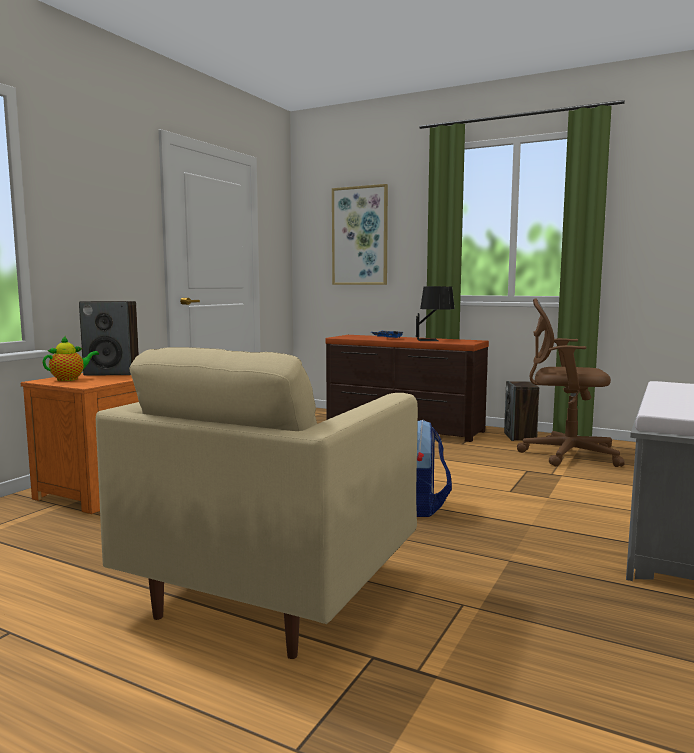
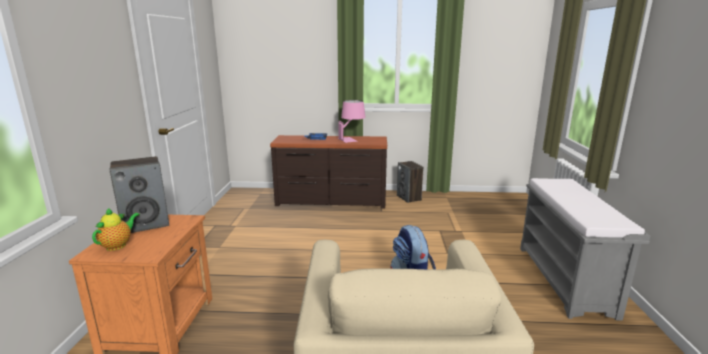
camera: 25 degrees left, 10 degrees up
picture [332,184,388,285] -> none
black table lamp [416,286,455,341] -> pink table lamp [338,100,366,143]
brown office chair [517,298,625,467] -> none

